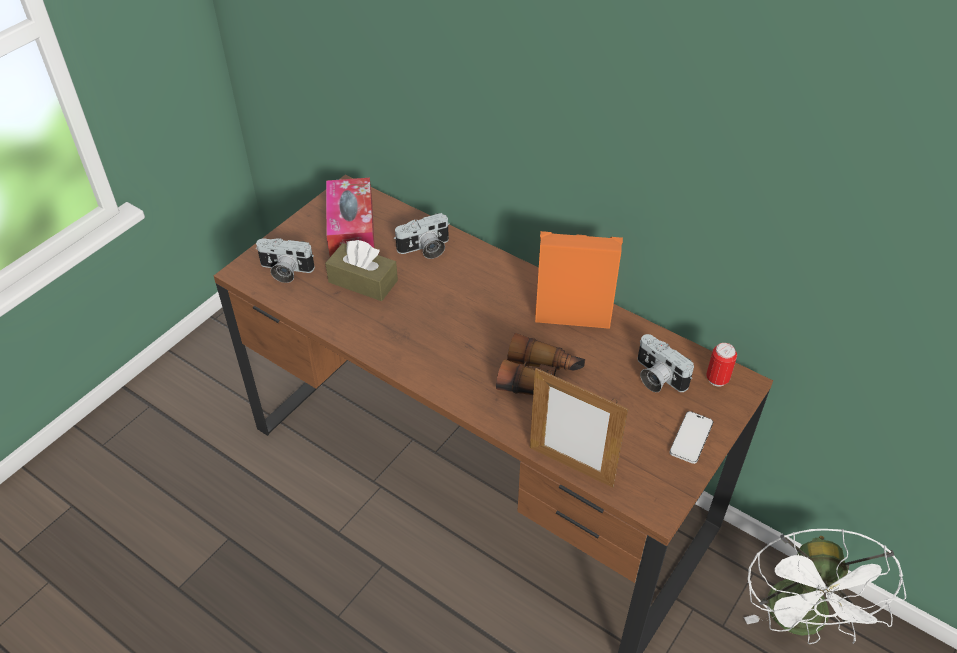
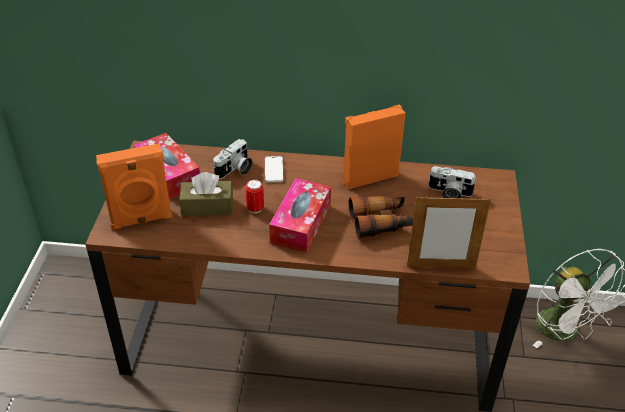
camera: 30 degrees left, 5 degrees down
camera [256,238,315,283] -> orange speaker [96,144,172,230]
phone [669,411,713,464] -> phone moved to [265,156,284,182]
can [706,343,737,387] -> can moved to [245,179,264,214]
none -> tissue box [269,178,331,253]

